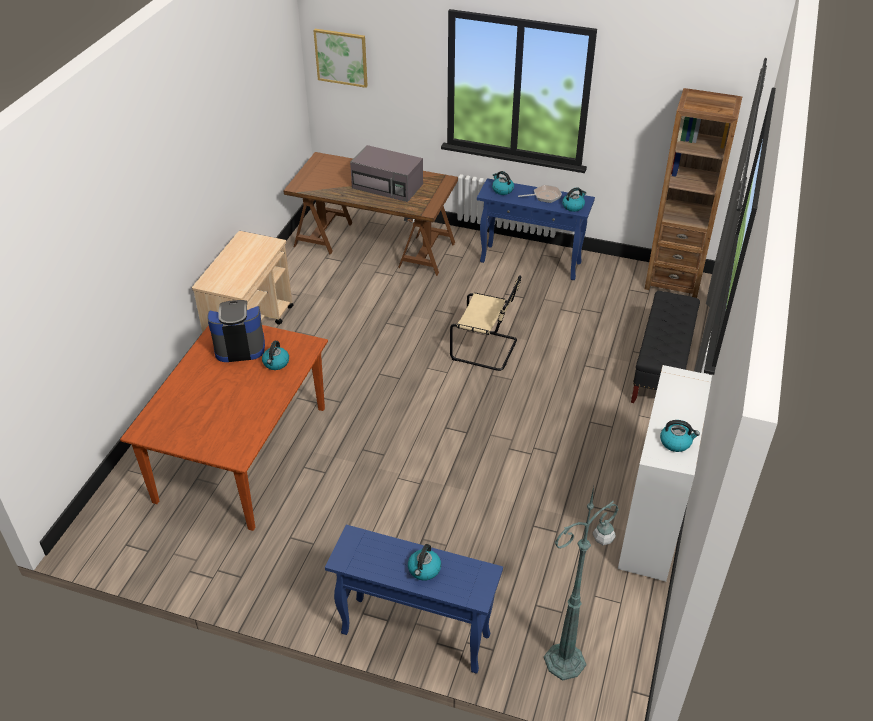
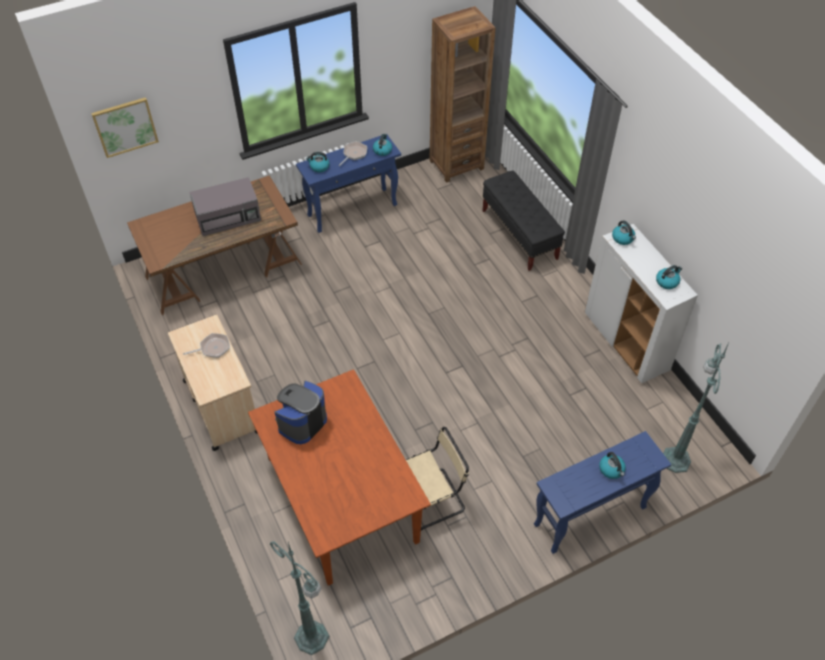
camera: 45 degrees left, 10 degrees up
kettle [262,341,289,370] -> kettle moved to [612,220,636,245]
beige chair [450,275,521,371] -> beige chair moved to [406,427,469,530]
none -> frying pan [183,333,230,358]
none -> green floor lamp [270,541,329,655]

